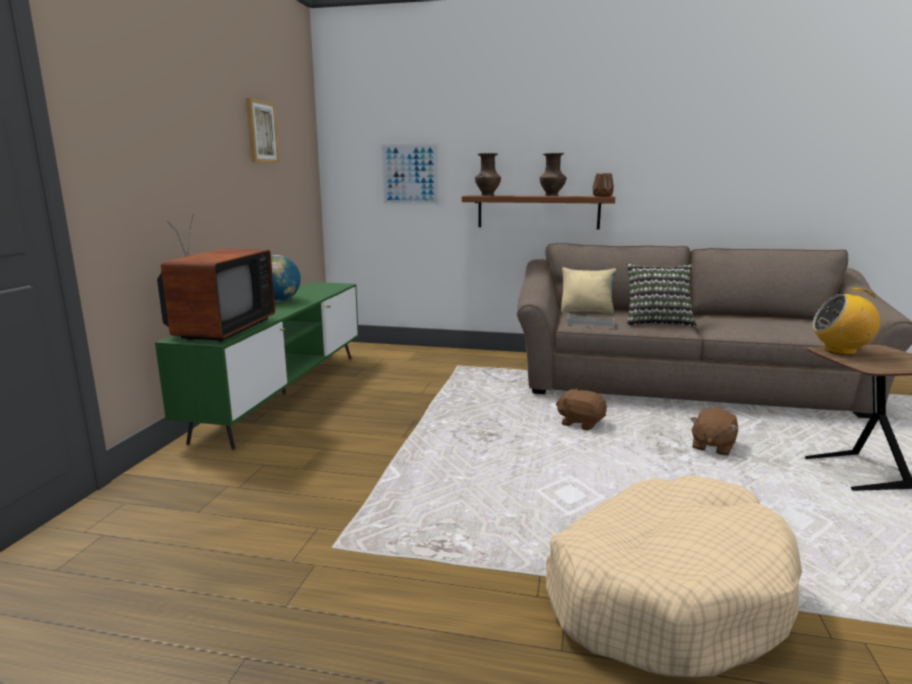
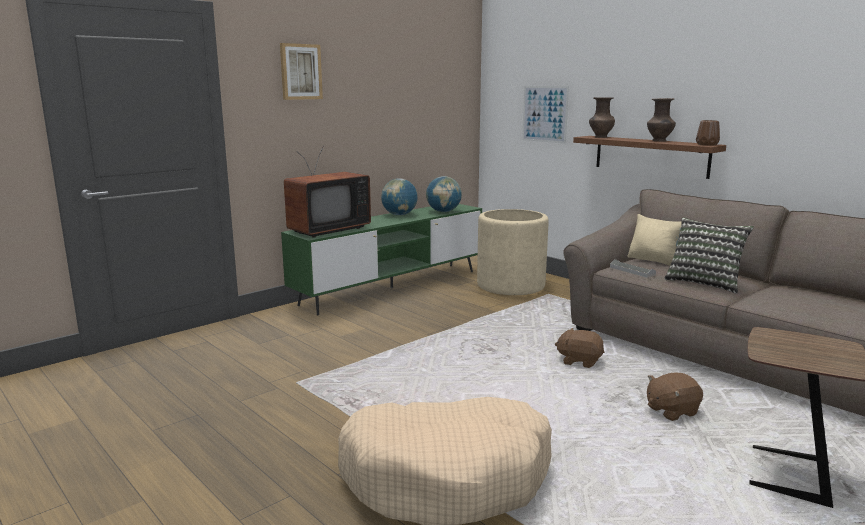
camera: 35 degrees right, 0 degrees up
picture [246,98,280,163] -> picture moved to [280,43,323,100]
brown plush toy [556,388,607,430] -> brown plush toy turned 45 degrees counterclockwise [555,328,605,368]
radio [812,288,880,355] -> none
none -> globe [426,176,462,212]
none -> beige planter [477,209,549,295]

